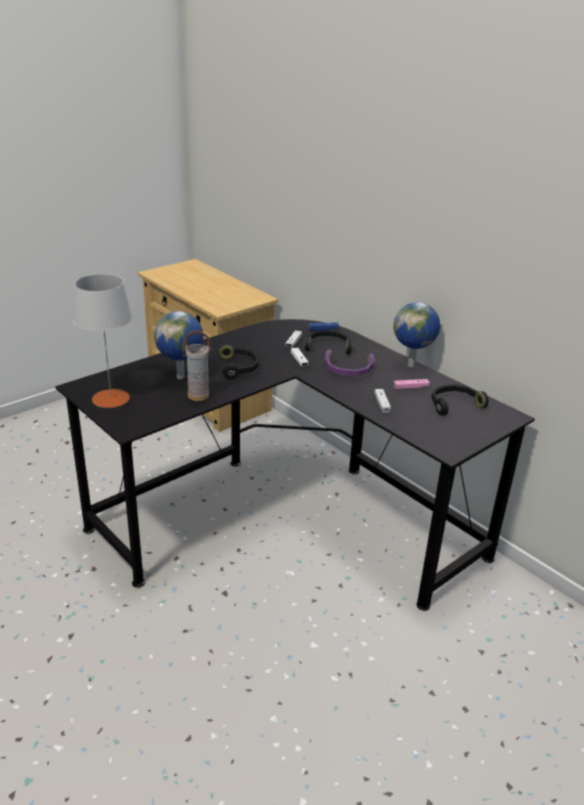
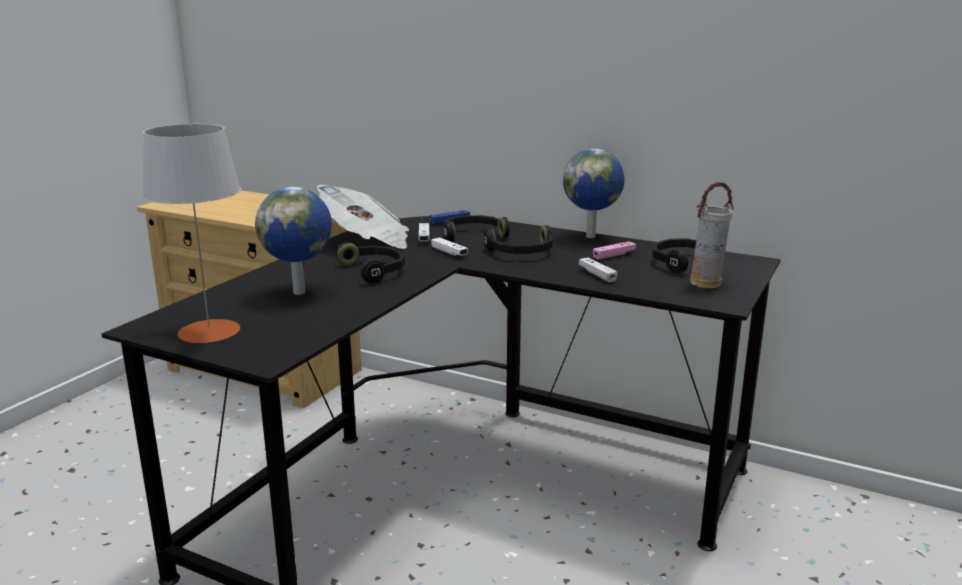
camera: 20 degrees left, 10 degrees down
vase [182,330,212,401] -> vase moved to [690,182,734,288]
purple headphones [325,350,375,376] -> black headphones [484,225,553,254]
none -> newspaper [317,185,409,249]

